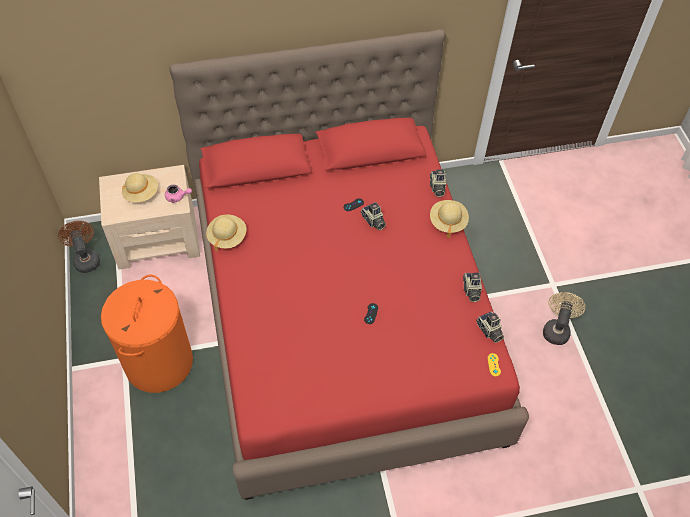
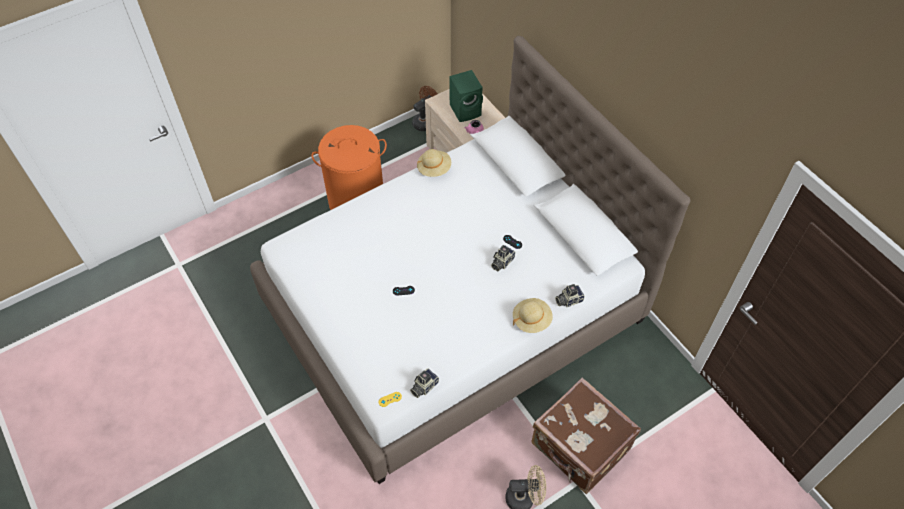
camera: 70 degrees right, 0 degrees up
beige hat [122,173,158,202] -> green speaker [450,70,483,122]
red bed [169,29,529,500] -> white bed [250,36,690,484]
camera [463,273,482,302] -> none
none -> brown suitcase [531,378,641,494]

